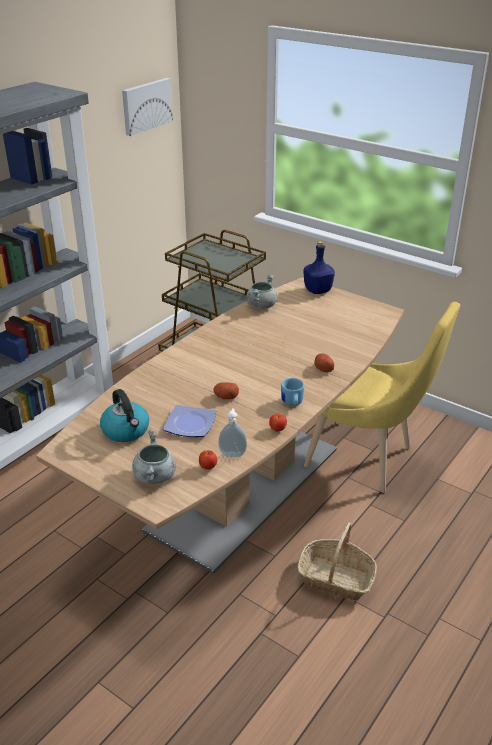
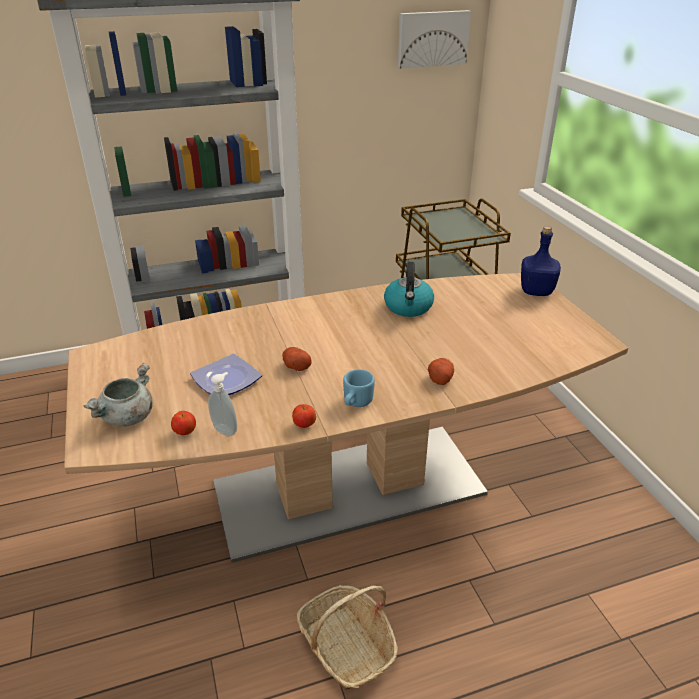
camera: 35 degrees right, 0 degrees up
kettle [100,389,149,442] -> kettle moved to [384,262,434,317]
grey cooking pot [246,274,277,309] -> none
yellow chair [304,302,460,493] -> none

